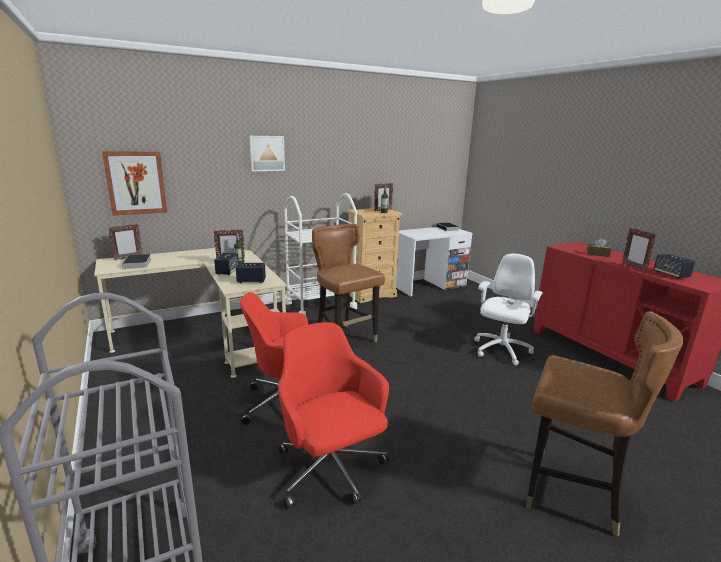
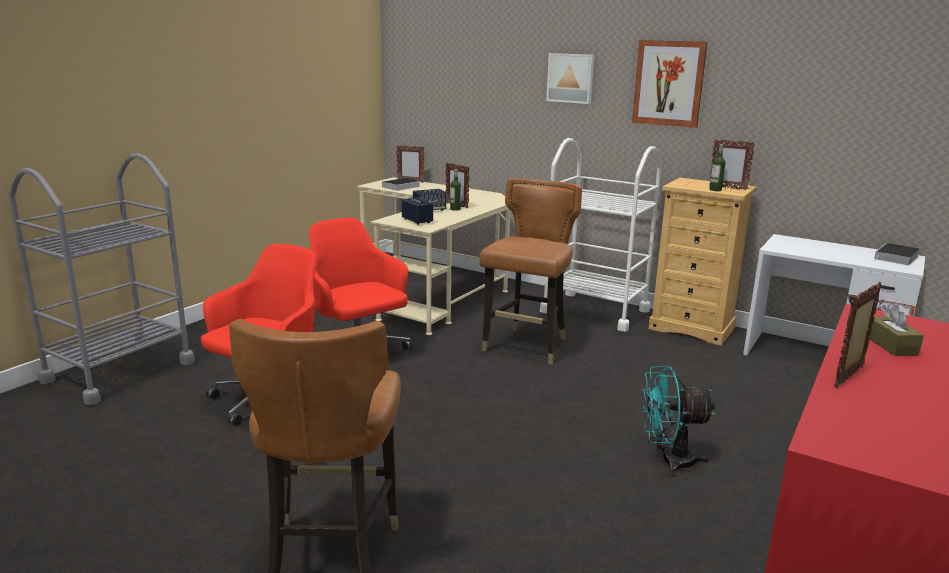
camera: 60 degrees right, 0 degrees up
picture [102,151,167,216] -> picture moved to [632,40,708,128]
white office chair [474,254,543,365] -> turquoise fan [642,366,715,476]
speaker [654,254,695,279] -> none

